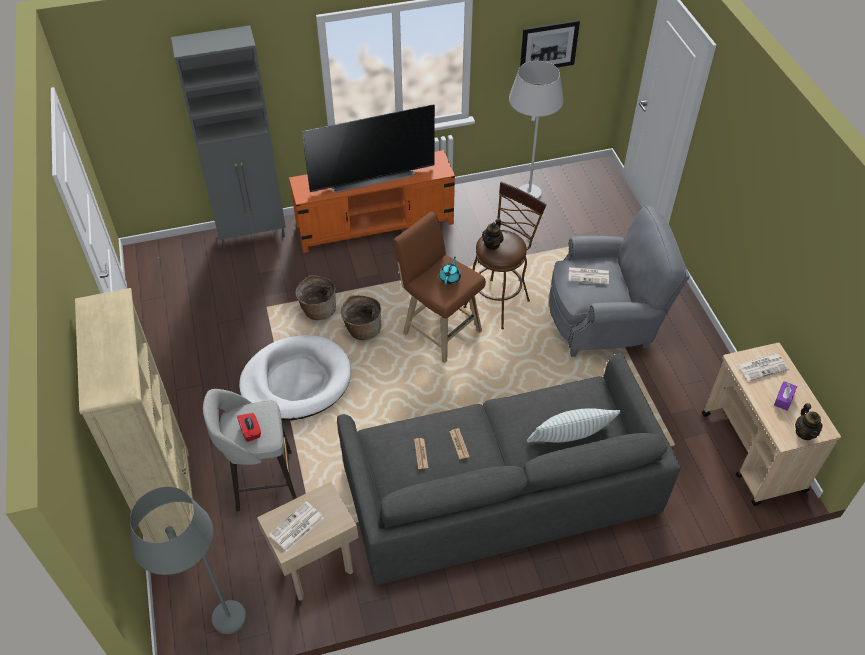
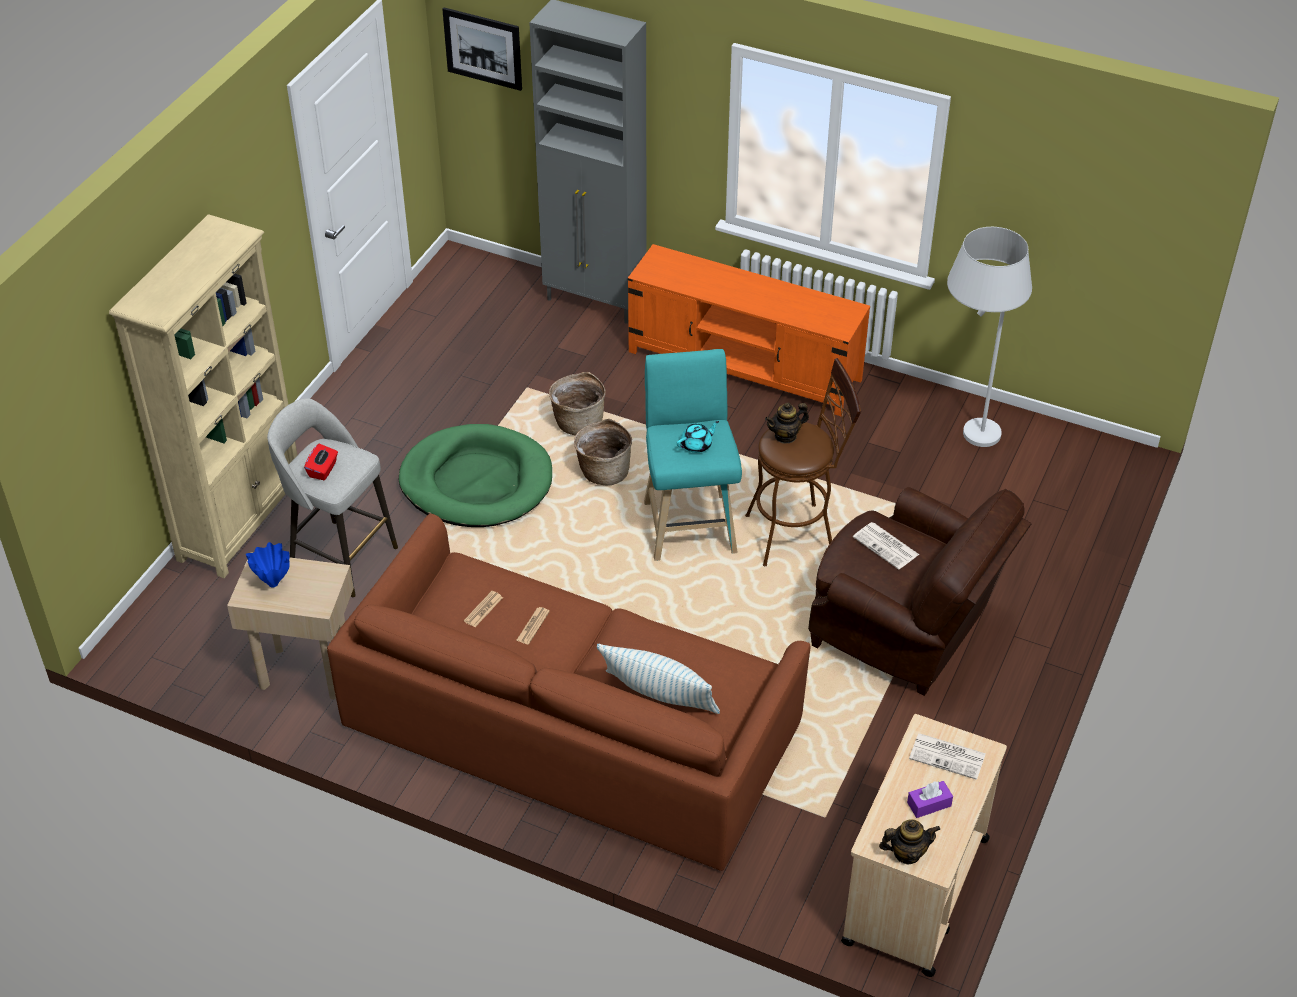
camera: 40 degrees right, 5 degrees down
grey floor lamp [130,487,246,634] -> none
white dog bed [239,335,351,420] -> green dog bed [399,424,552,527]
newspaper [269,501,324,552] -> blue vase [246,542,290,588]
television [302,104,435,193] -> none
grey sofa [337,353,681,585] -> brown sofa [327,513,810,871]
brown stool [393,211,486,363] -> turquoise stool [644,349,742,561]
picture [520,20,580,68] -> picture moved to [442,7,522,91]
grey armchair [549,206,690,357] -> brown armchair [808,487,1031,696]
teapot [795,403,822,440] -> teapot turned 135 degrees counterclockwise [879,819,940,864]

